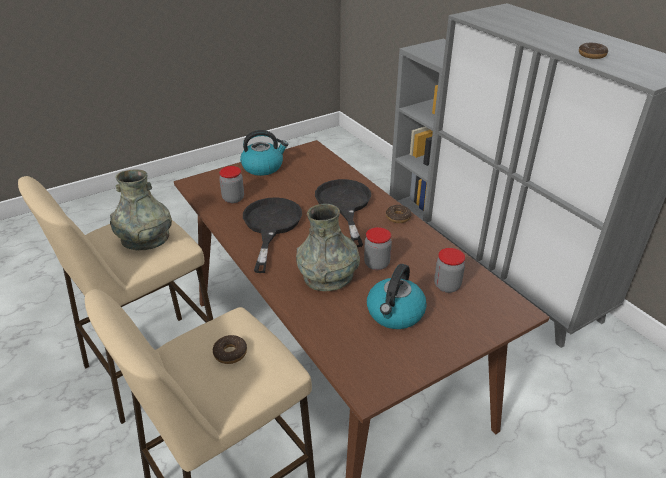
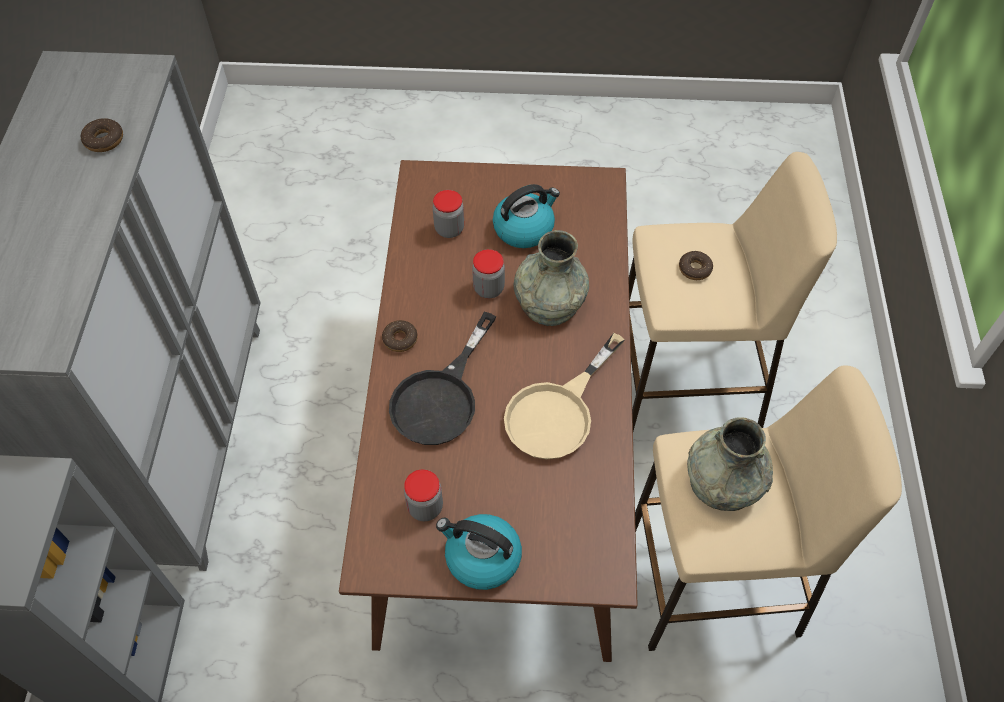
camera: 145 degrees left, 20 degrees up
jar [219,166,244,203] -> jar moved to [404,469,443,521]
black frying pan [243,197,302,273] -> beige frying pan [504,333,625,459]

